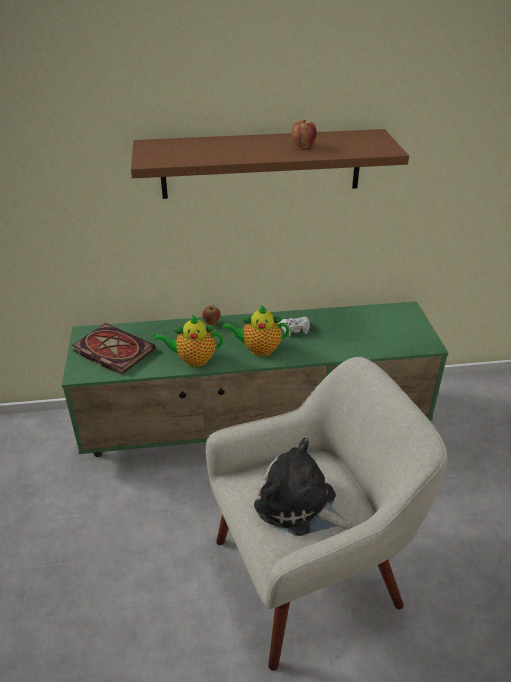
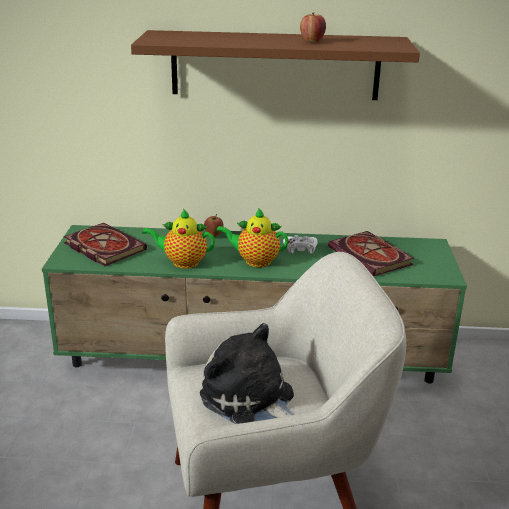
camera: 10 degrees right, 10 degrees down
none -> book [328,231,414,276]

